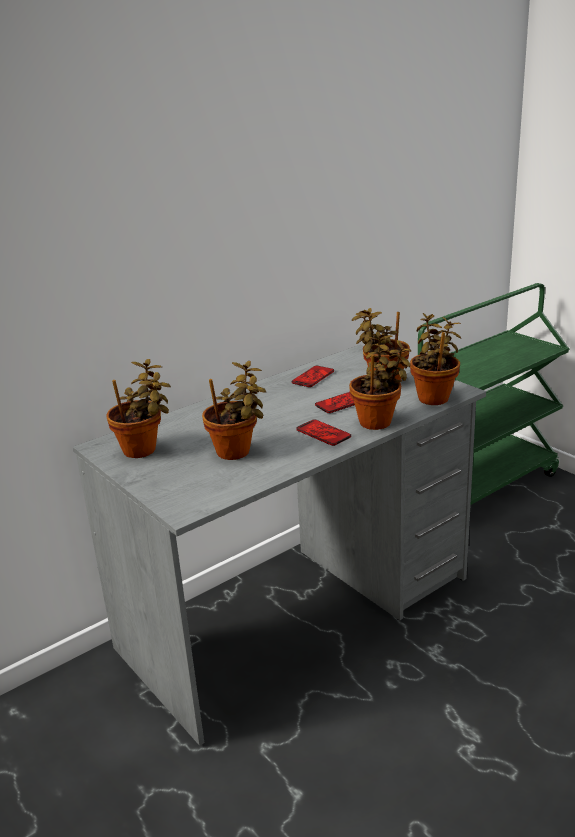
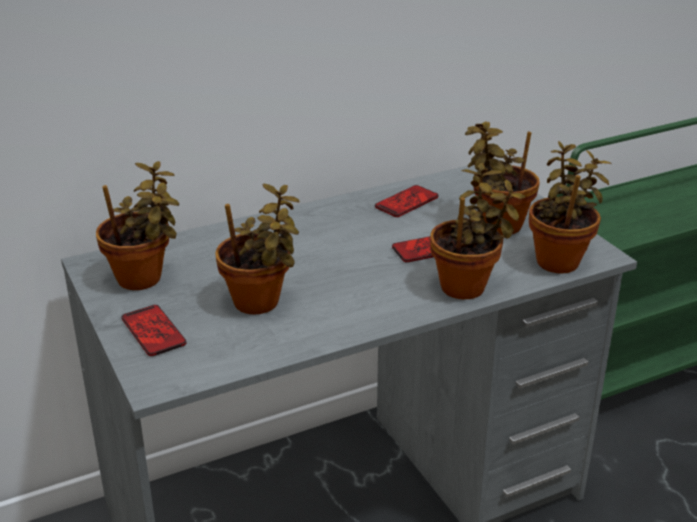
camera: 10 degrees right, 5 degrees up
phone [296,419,351,446] -> phone moved to [122,305,186,356]

